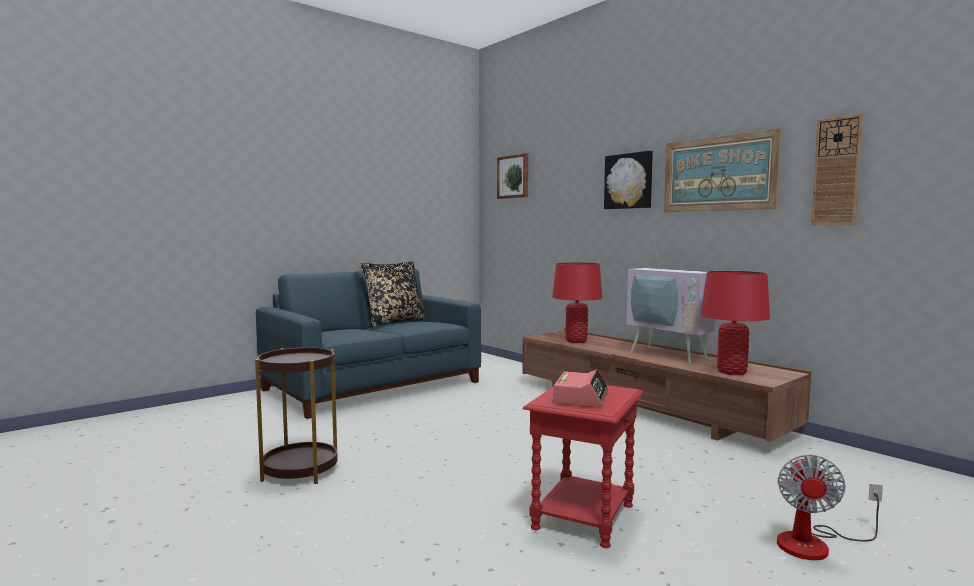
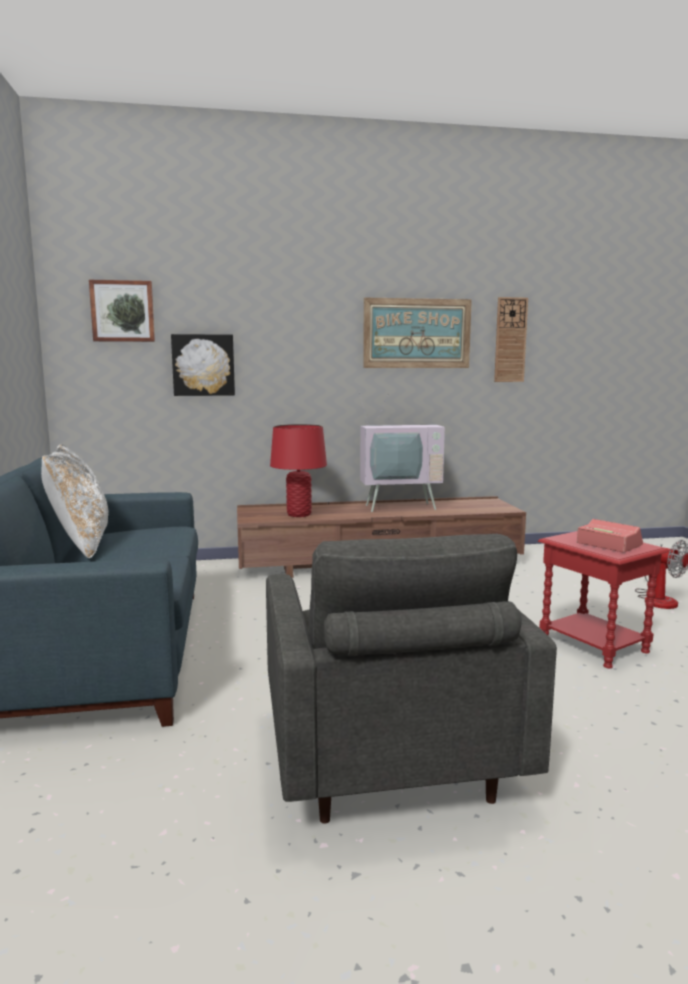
camera: 60 degrees left, 5 degrees up
brown side table [255,347,338,484] -> grey armchair [266,534,557,824]
black pillow [360,262,425,327] -> white pillow [41,445,109,558]
picture [604,151,653,209] -> picture moved to [171,334,235,396]
red table lamp [700,271,770,375] -> none

